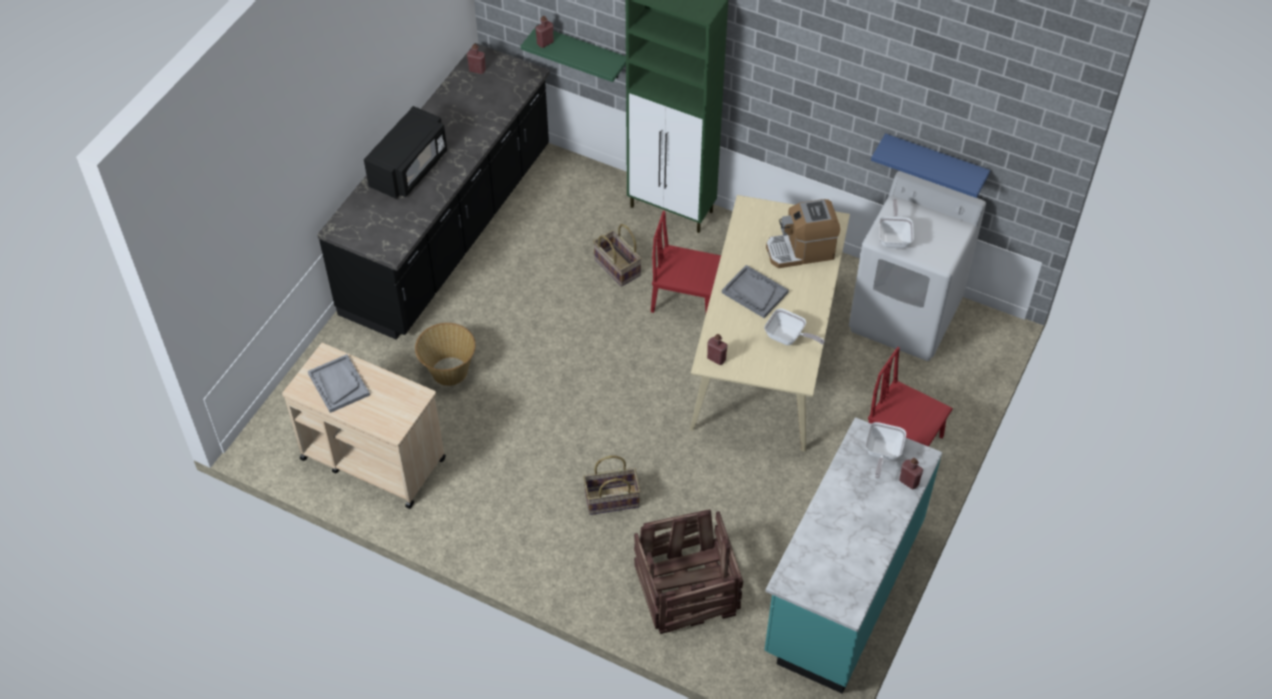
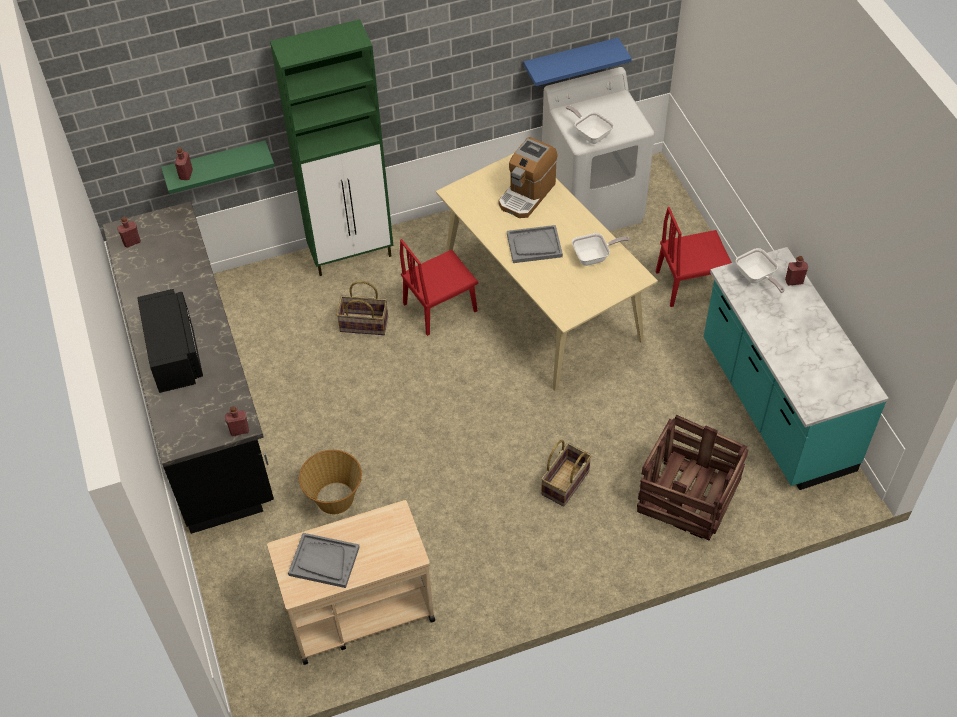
camera: 45 degrees left, 0 degrees up
red bottle [707,334,728,365] -> red bottle moved to [225,406,249,436]

